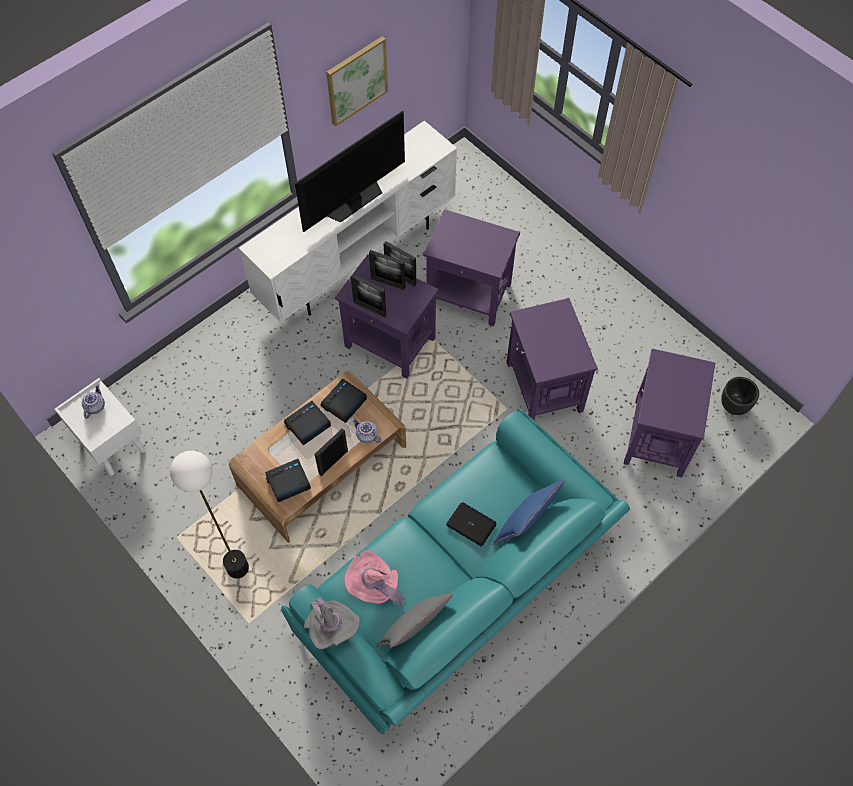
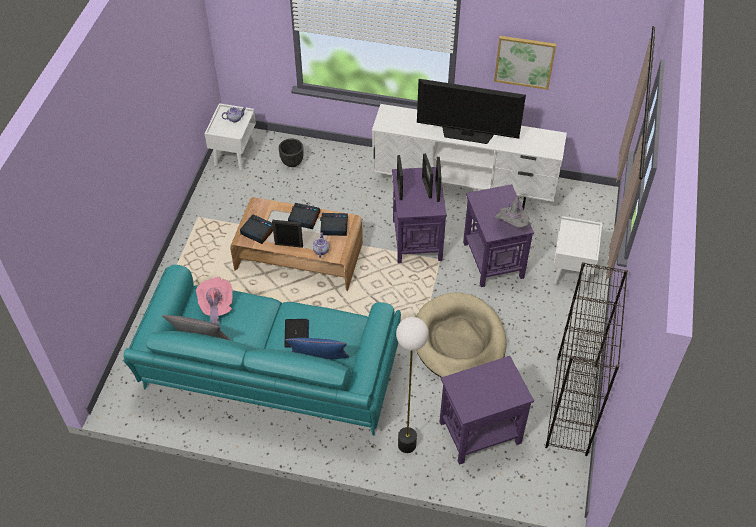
camera: 55 degrees right, 10 degrees down
floor lamp [170,451,249,579] -> floor lamp moved to [396,317,429,453]
grey hat [304,596,360,649] -> grey hat moved to [494,197,529,228]
purple side table [507,298,598,420] -> beige dog bed [416,292,506,377]
black planter [721,377,759,415] -> black planter moved to [279,138,304,167]
none -> black bookcase [545,262,628,456]
none -> white nightstand [553,216,602,290]

